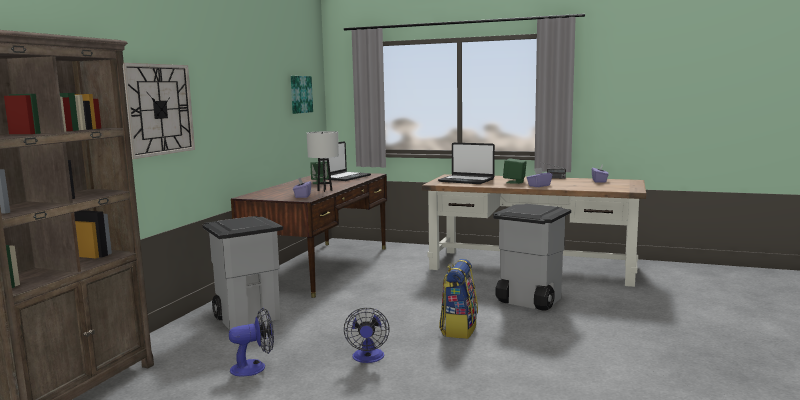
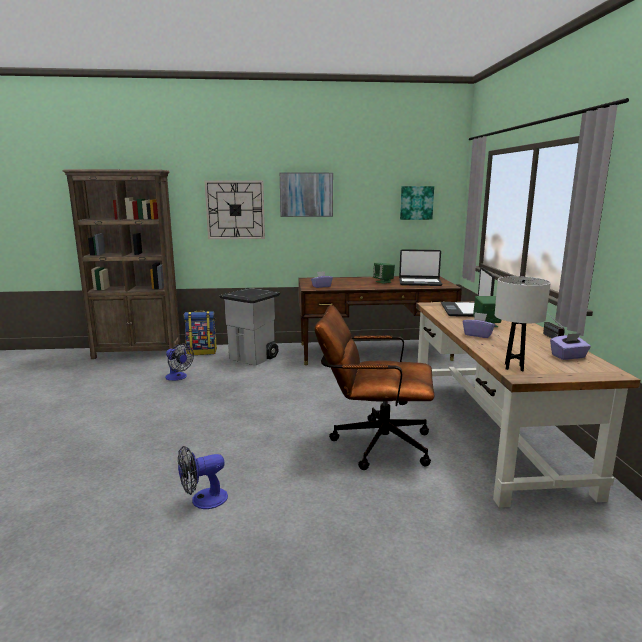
camera: 65 degrees right, 5 degrees up
white table lamp [307,131,339,192] -> white table lamp moved to [495,276,551,371]
fan [344,308,390,363] -> fan moved to [178,446,228,509]
backpack [439,259,478,339] -> backpack moved to [184,310,217,355]
grey trash can [493,204,571,311] -> brown office chair [314,305,434,470]
none -> picture [280,173,333,217]

